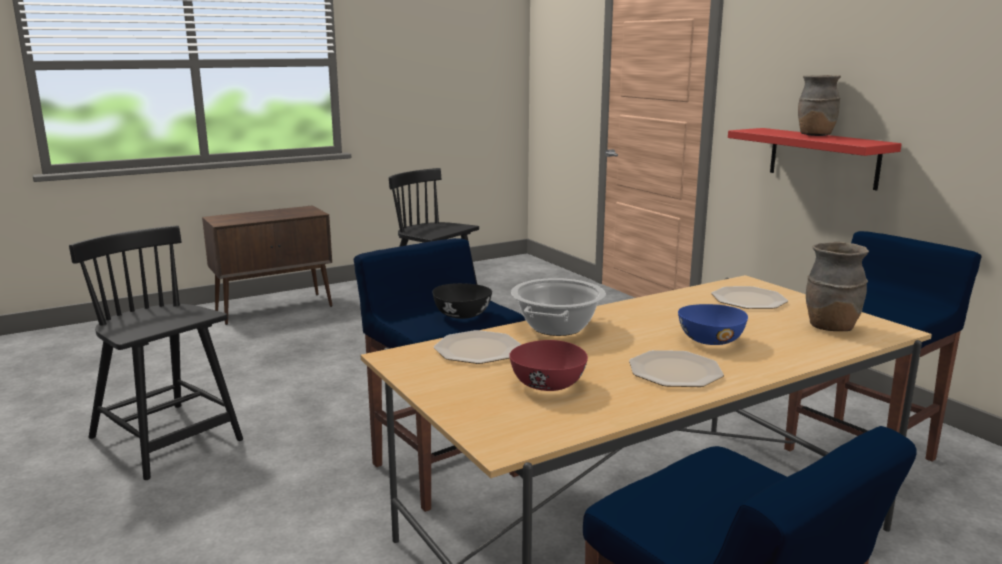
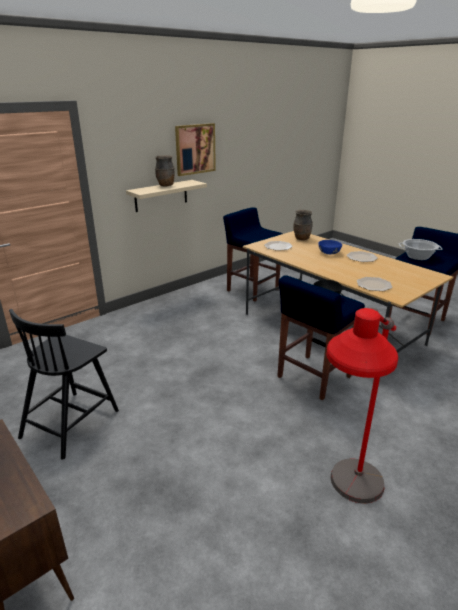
camera: 100 degrees left, 10 degrees up
black chair [69,226,243,480] -> red floor lamp [326,308,398,503]
red bowl [509,340,588,391] -> none
cooking pot [511,278,606,336] -> cooking pot moved to [399,239,443,260]
red shelf [728,128,902,190] -> beige shelf [126,180,207,212]
none -> picture [175,123,216,176]

